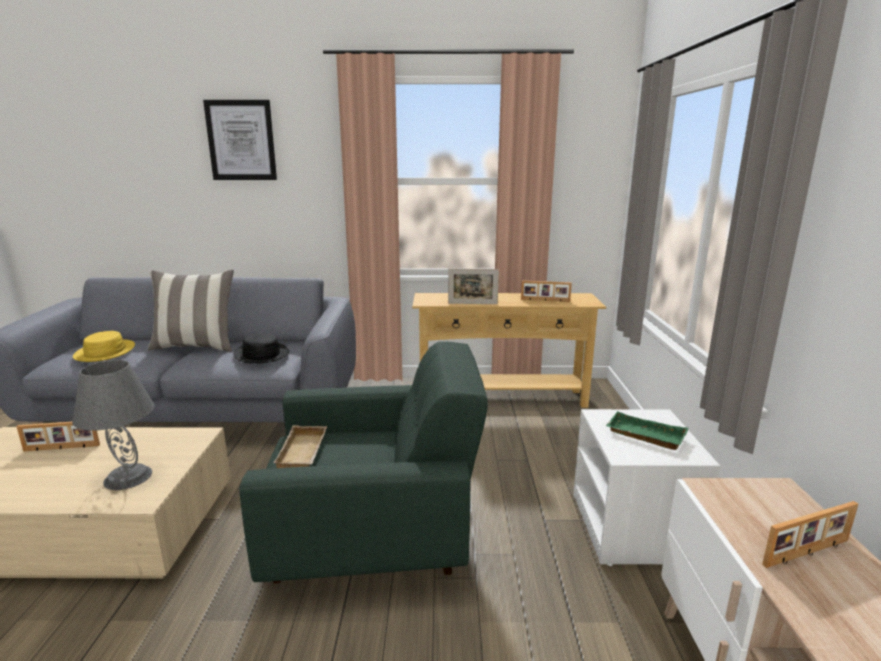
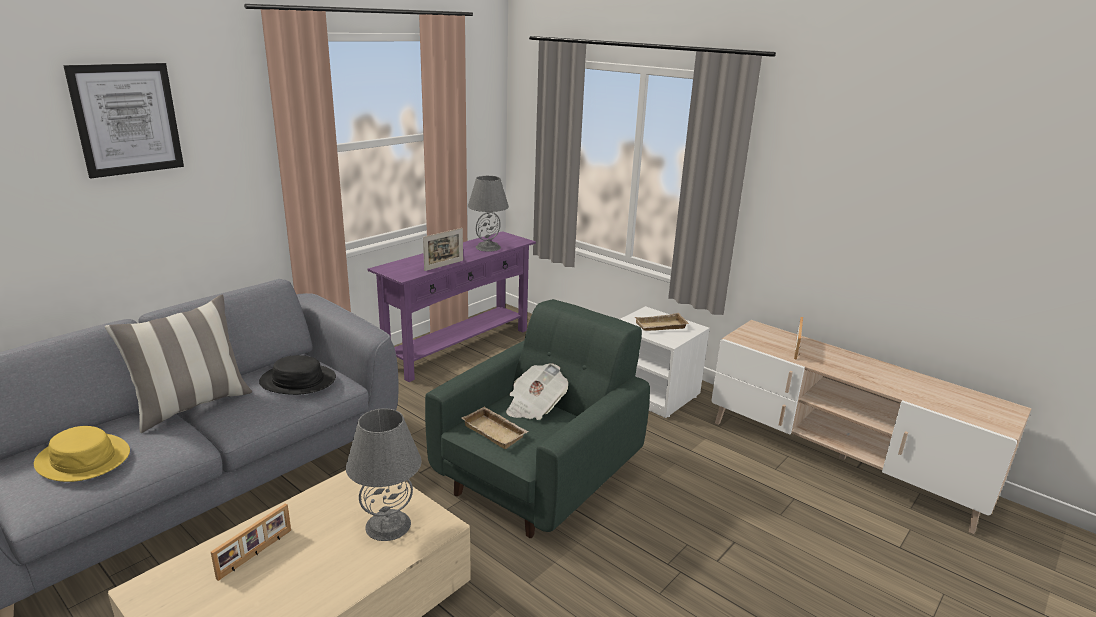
camera: 50 degrees left, 5 degrees up
beige console table [412,293,606,408] -> purple console table [368,231,536,382]
picture frame [521,280,572,302] -> grey table lamp [468,176,509,252]
green tray [606,411,688,450] -> beige tray [635,313,689,331]
none -> newspaper [506,364,568,420]

